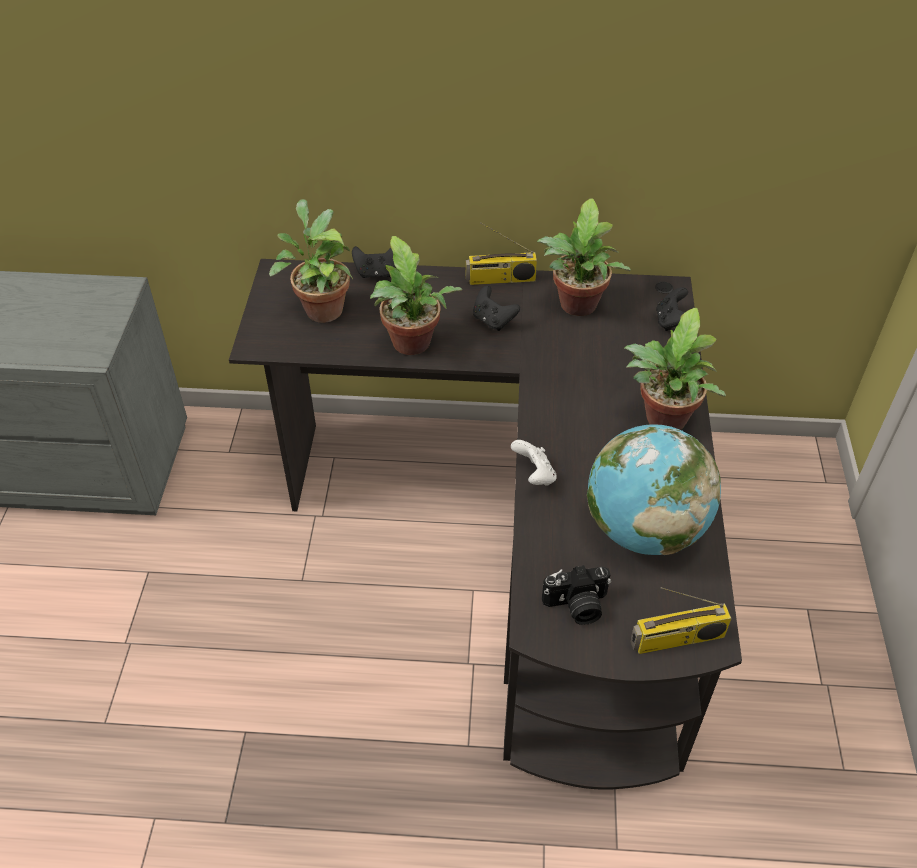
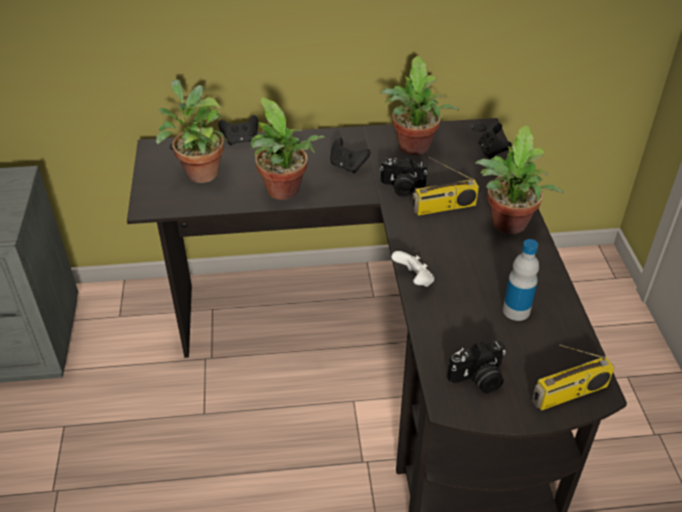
camera: 10 degrees left, 5 degrees down
radio [466,223,537,285] -> radio moved to [412,157,479,216]
globe [587,424,721,555] -> bottle [503,239,539,321]
none -> camera [380,156,427,197]

